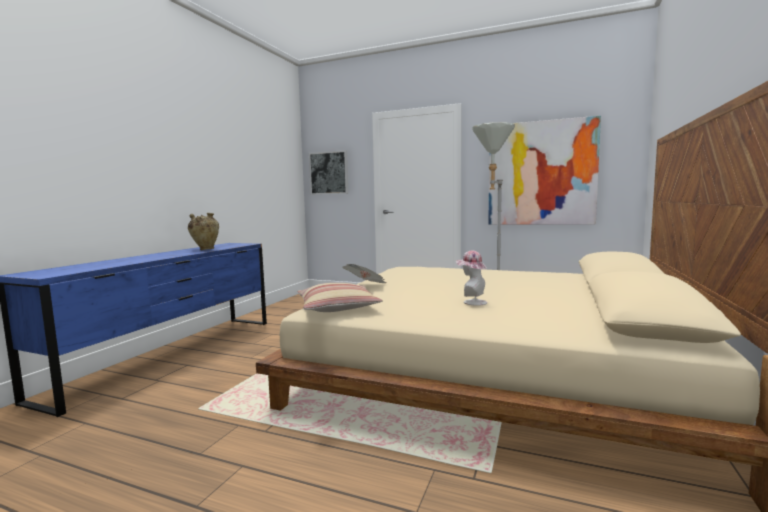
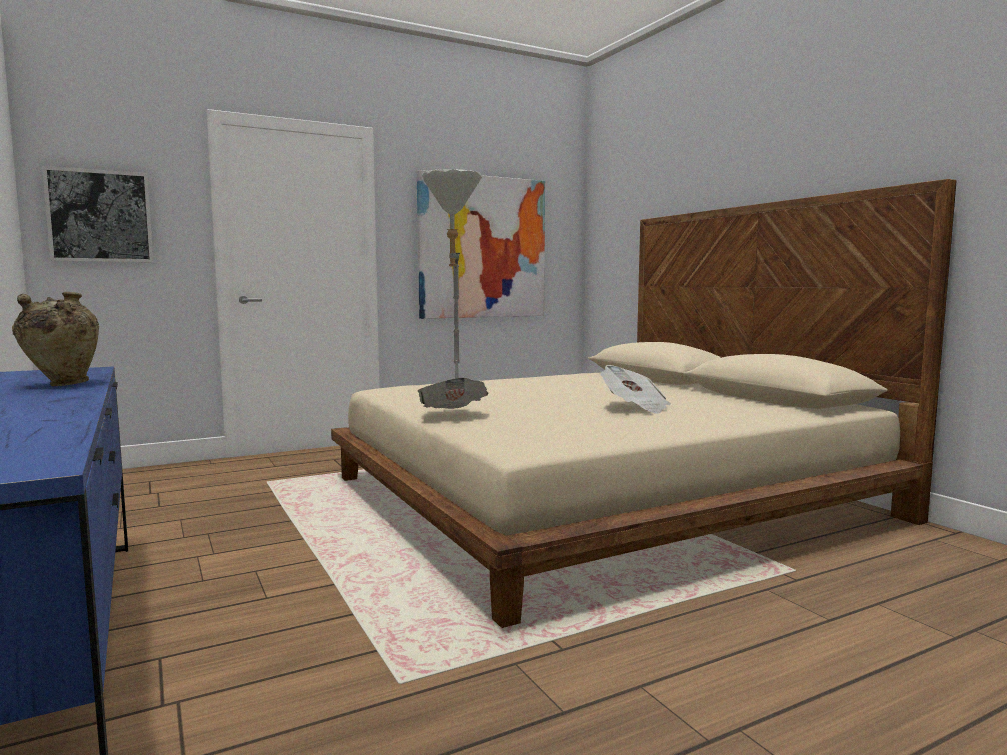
camera: 50 degrees left, 0 degrees up
pillow [297,283,383,312] -> none
hat [456,251,487,306] -> newspaper [600,365,671,414]

